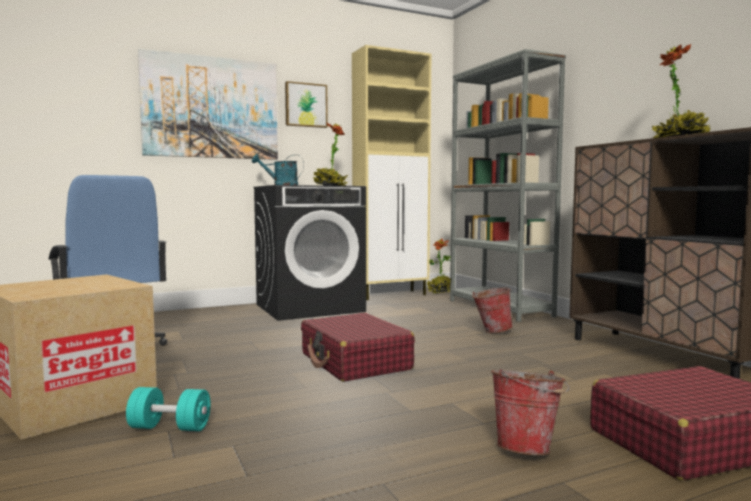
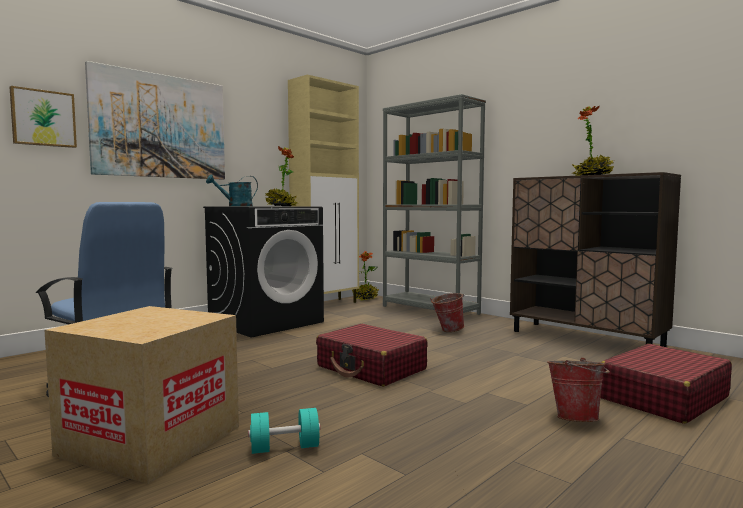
camera: 20 degrees left, 0 degrees up
picture [285,81,328,128] -> picture moved to [10,86,77,148]

